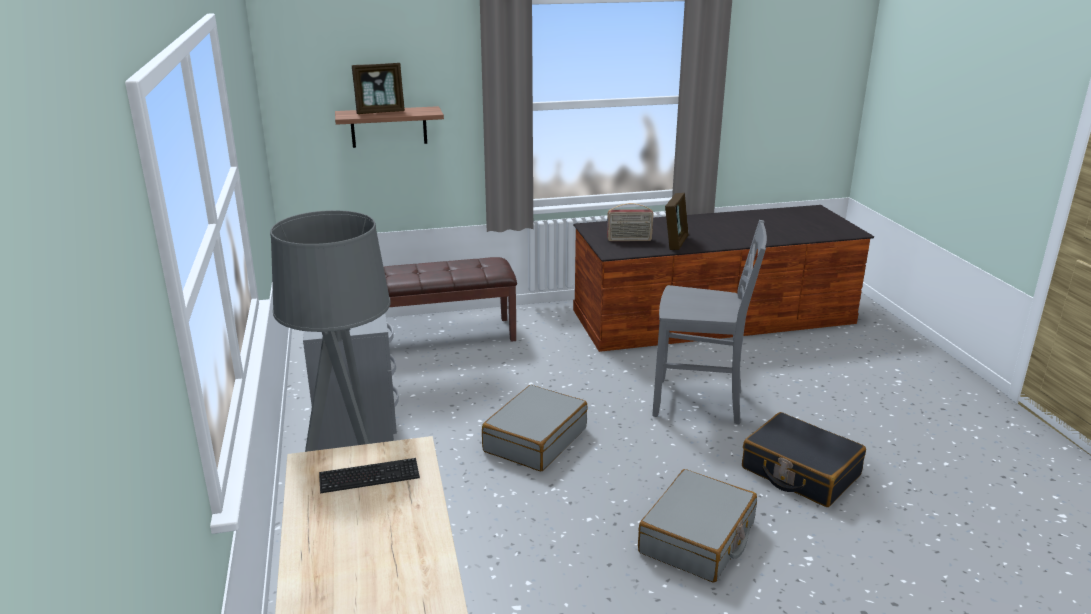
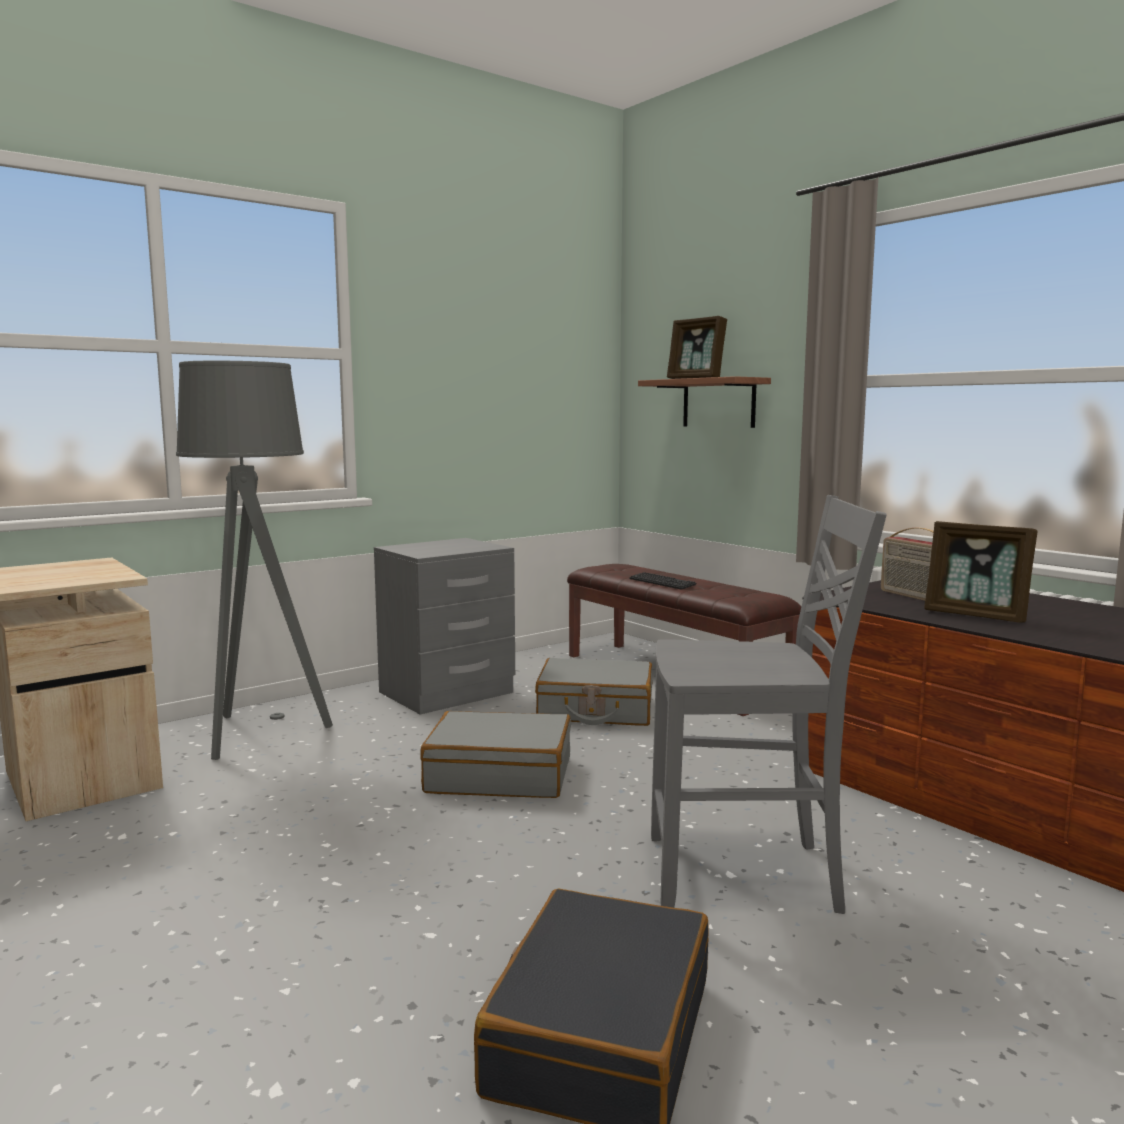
camera: 65 degrees right, 15 degrees down
keyboard [319,458,420,493] -> keyboard moved to [629,572,697,590]
grey suitcase [638,469,757,583] -> grey suitcase moved to [535,658,653,726]
grey chair [653,220,767,424] -> grey chair turned 75 degrees counterclockwise [651,495,886,914]
picture frame [665,193,689,250] -> picture frame turned 45 degrees clockwise [924,521,1038,623]

